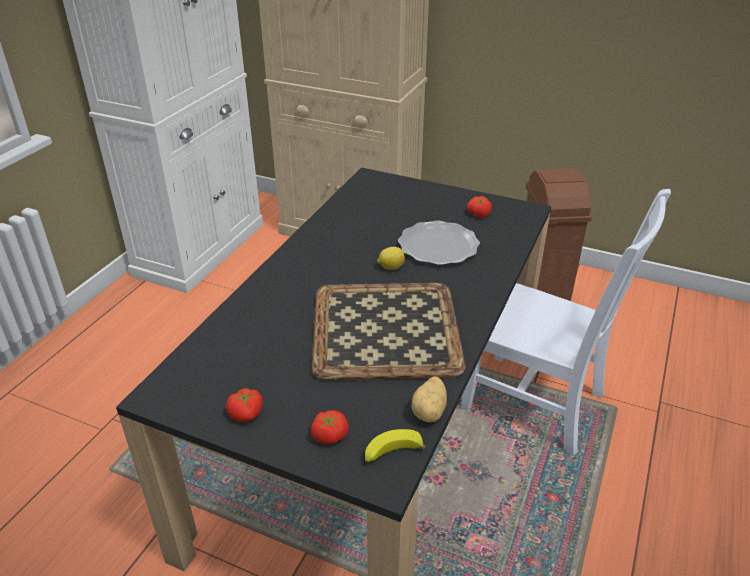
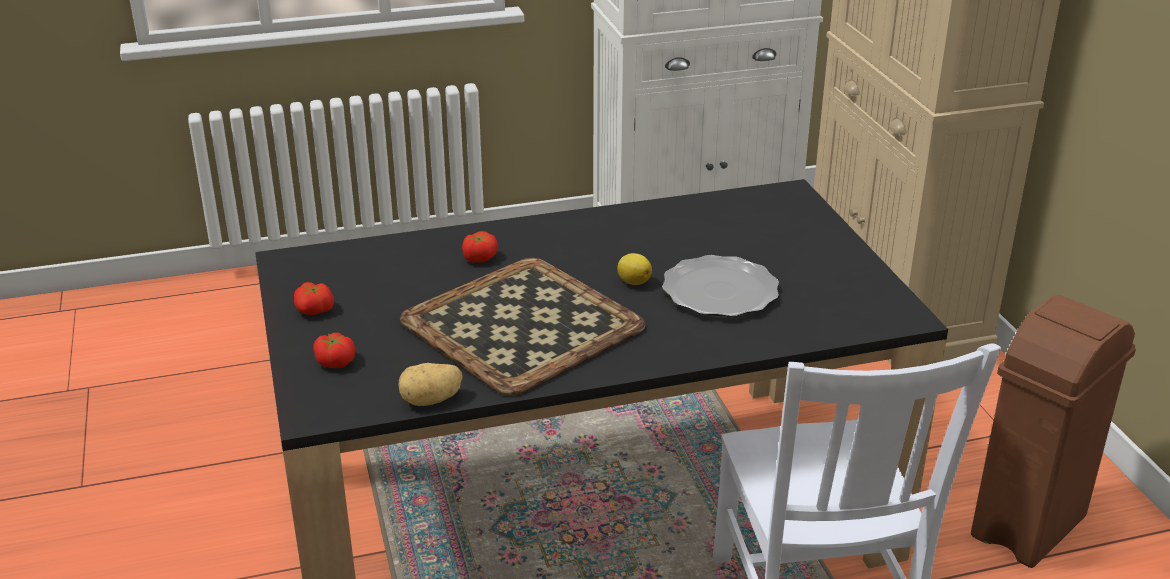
camera: 50 degrees right, 5 degrees down
banana [365,429,427,463] -> none
tomato [467,196,492,218] -> tomato moved to [462,231,498,263]

